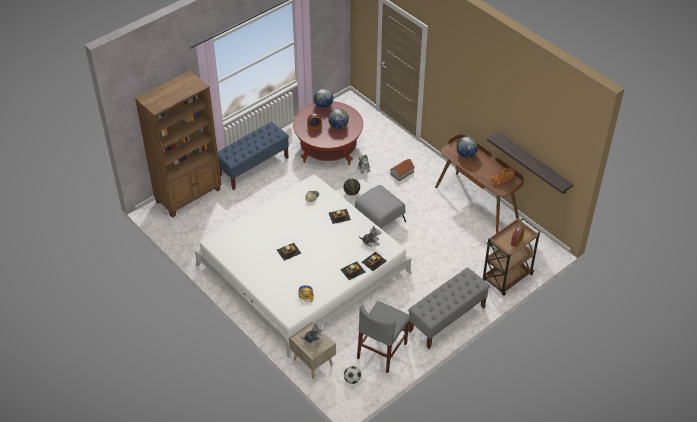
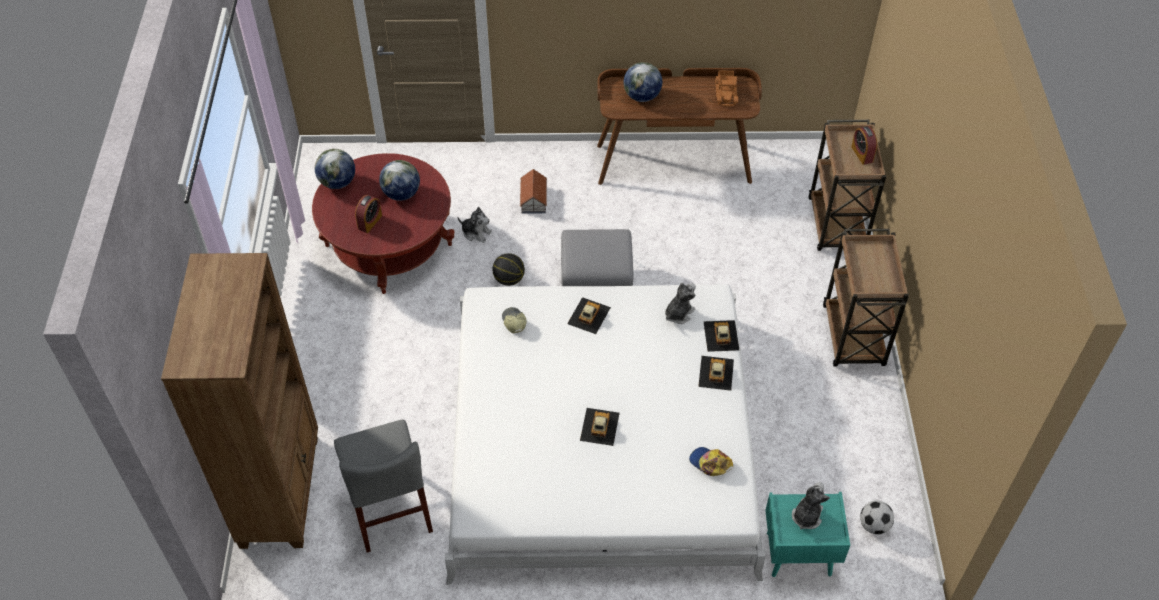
camera: 50 degrees left, 5 degrees up
blue bench [217,122,289,190] -> none
beige nightstand [289,321,336,379] -> turquoise nightstand [765,492,850,577]
grey chair [357,301,411,373] -> grey chair moved to [334,420,433,553]
grey bench [408,268,490,349] -> brown cart [823,229,909,367]
shelf [487,132,573,194] -> none

